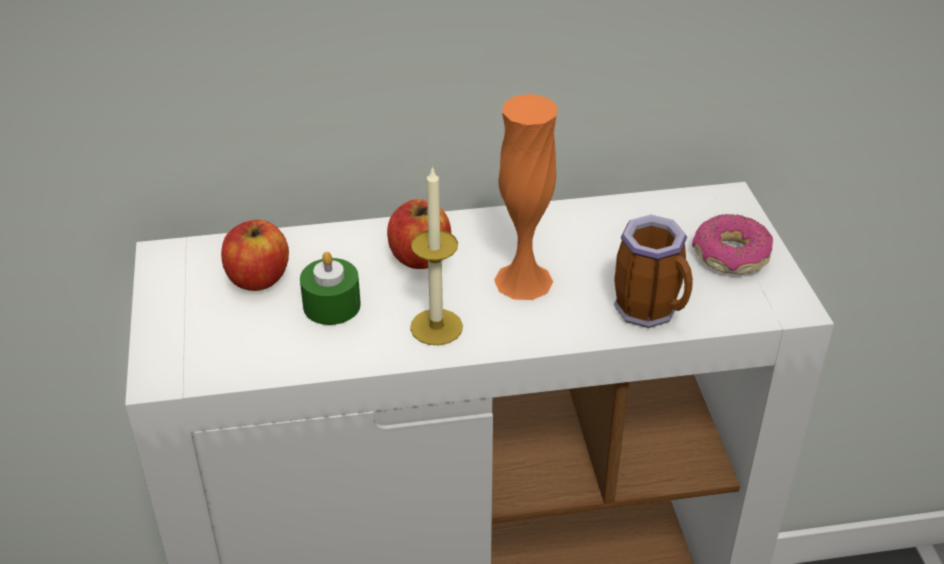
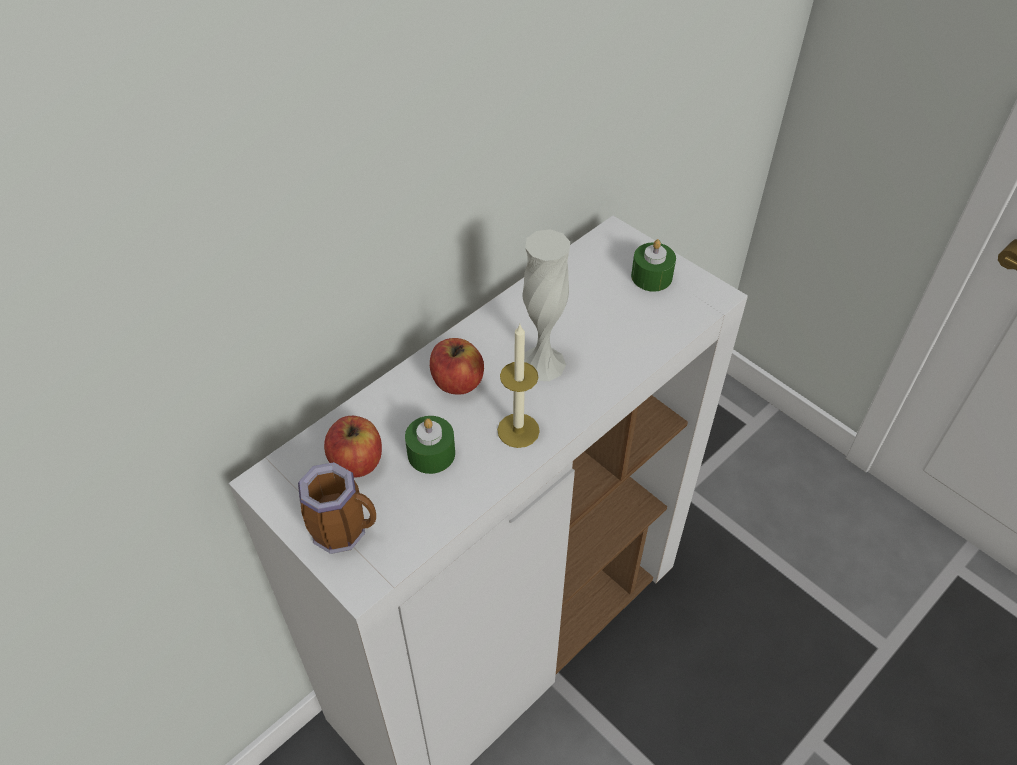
camera: 35 degrees left, 10 degrees up
orange vase [494,94,557,300] -> white vase [522,229,570,381]
mug [614,215,693,328] -> mug moved to [298,462,376,554]
donut [692,214,773,274] -> green candle [631,239,676,292]

